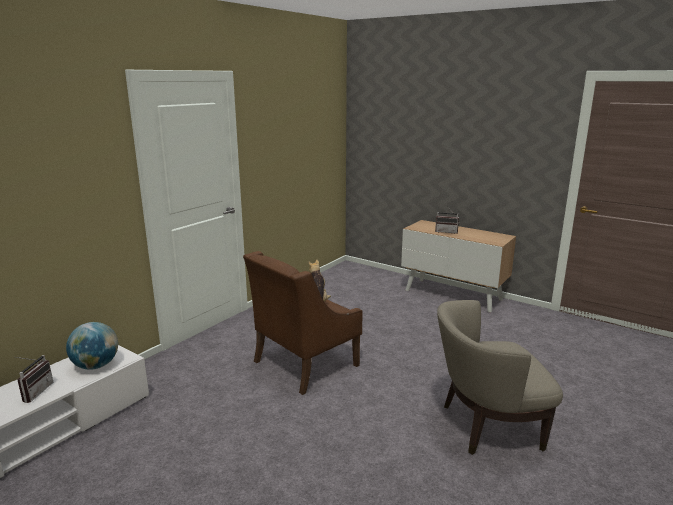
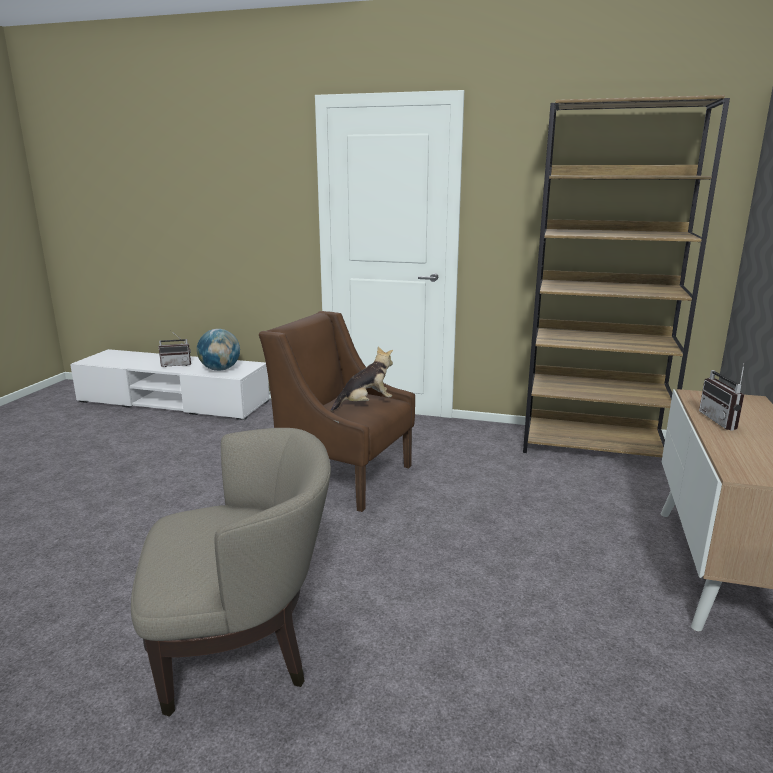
camera: 70 degrees right, 0 degrees up
beige armchair [437,300,563,455] -> beige armchair turned 105 degrees clockwise [131,428,331,717]
none -> brown bookcase [523,95,730,458]

